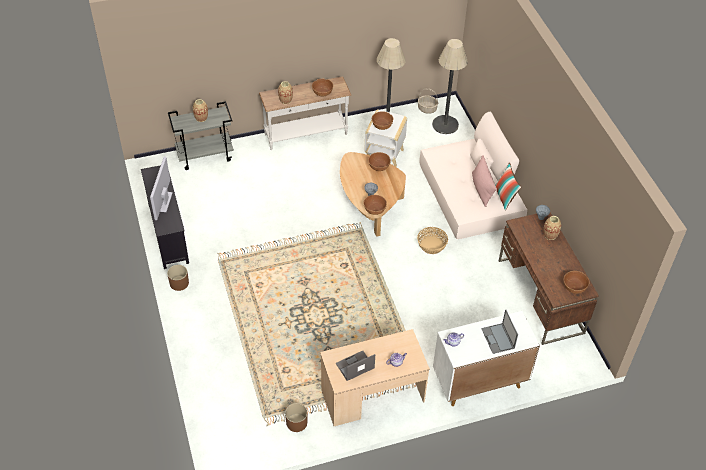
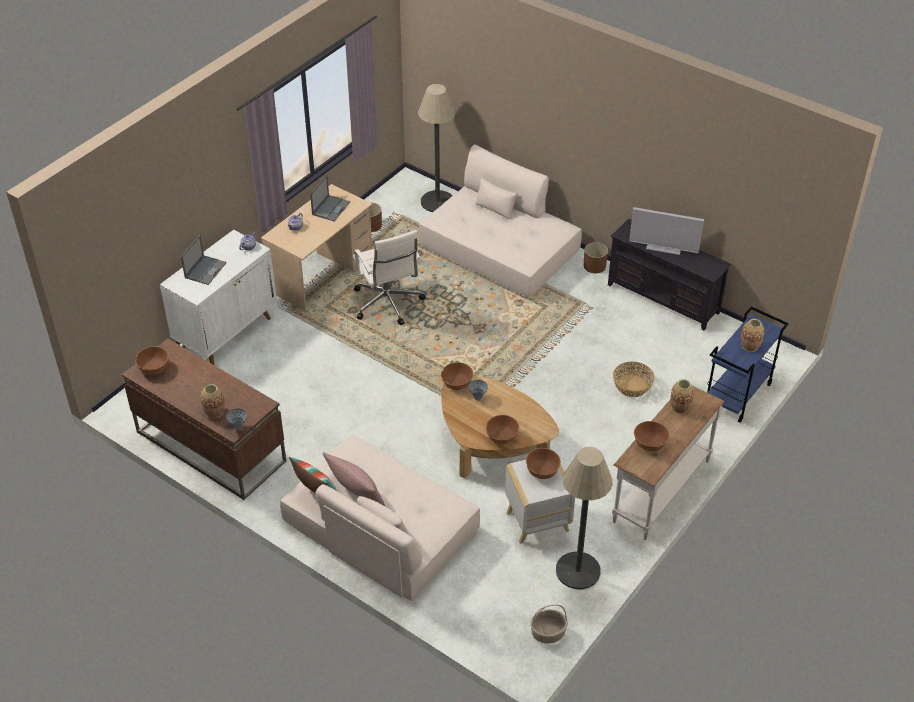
camera: 145 degrees right, 5 degrees down
television [150,156,173,220] -> television turned 135 degrees clockwise [629,207,704,255]
grey cart [168,101,234,170] -> blue cart [707,306,789,422]
basket [417,227,448,254] -> basket moved to [613,361,654,397]
floor lamp [432,39,468,134] -> floor lamp moved to [418,84,455,212]
laptop [481,310,518,354] -> laptop turned 75 degrees clockwise [181,235,226,285]
none -> white office chair [353,230,426,325]
none -> beige sofa [419,144,582,297]

